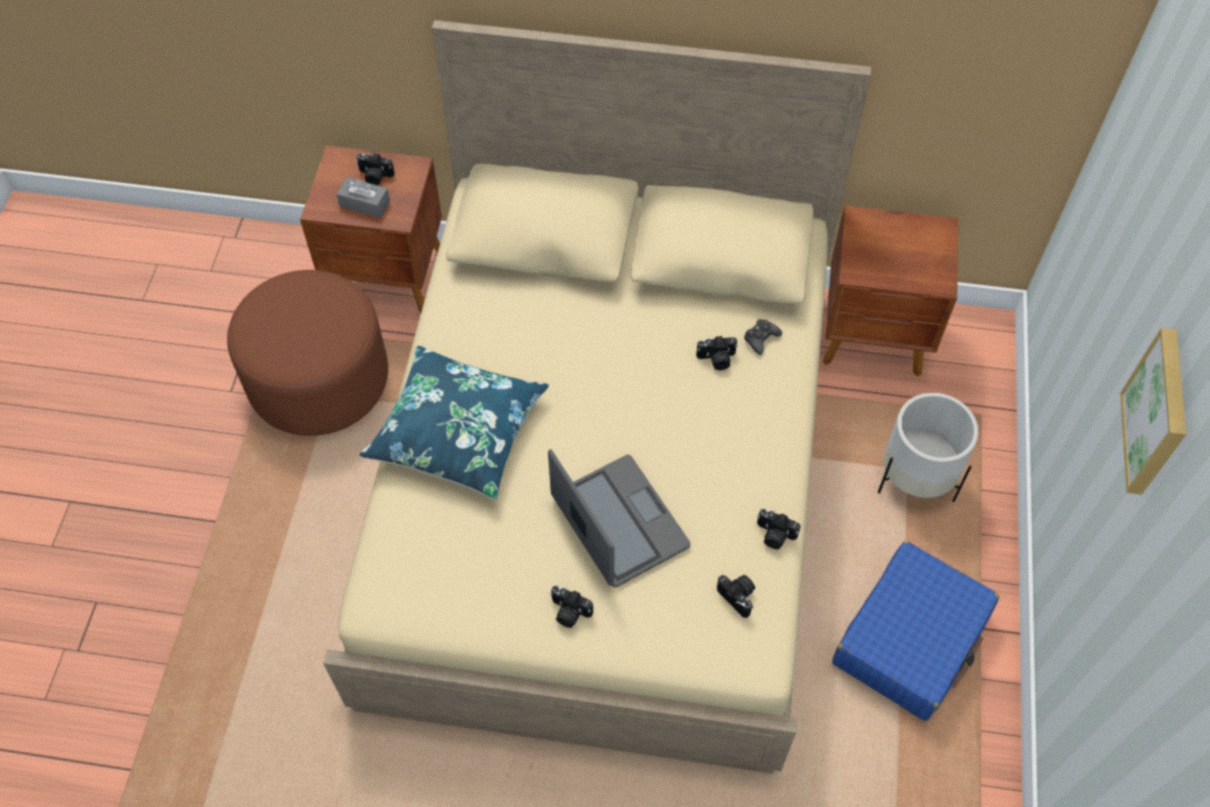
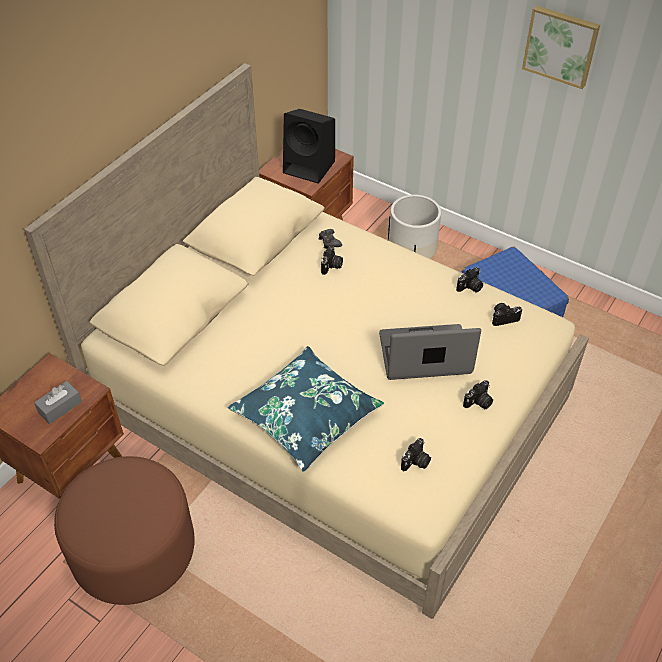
camera: 65 degrees left, 10 degrees down
camera [356,153,395,185] -> camera moved to [401,438,431,471]
none -> black speaker [283,109,335,184]

